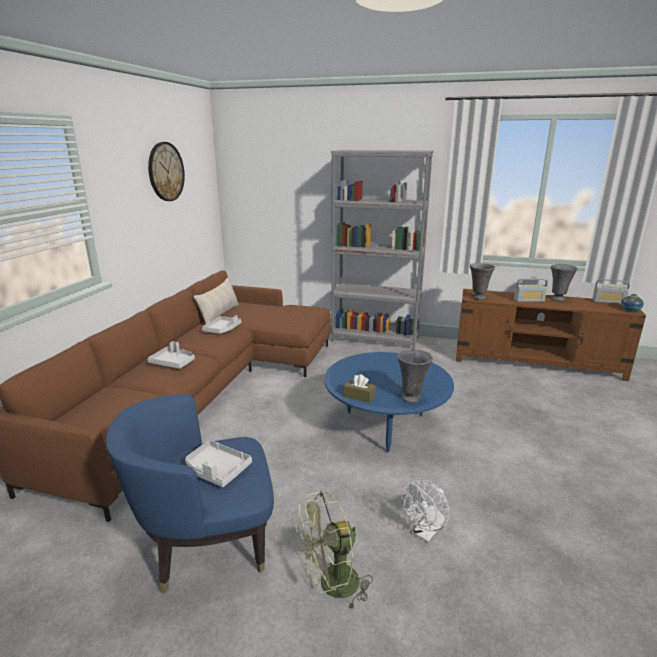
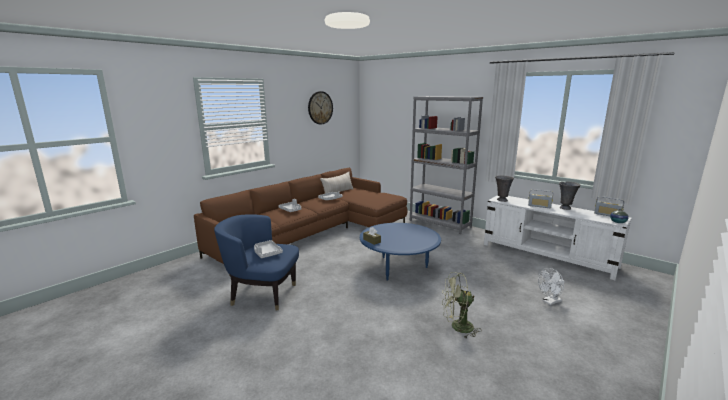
camera: 25 degrees right, 5 degrees down
green fan [296,491,373,611] -> green fan moved to [442,272,482,339]
grey vase [397,350,433,403] -> none
white fan [401,478,449,542] -> white fan moved to [538,268,565,305]
brown tv stand [456,289,646,381] -> white tv stand [484,195,632,280]

